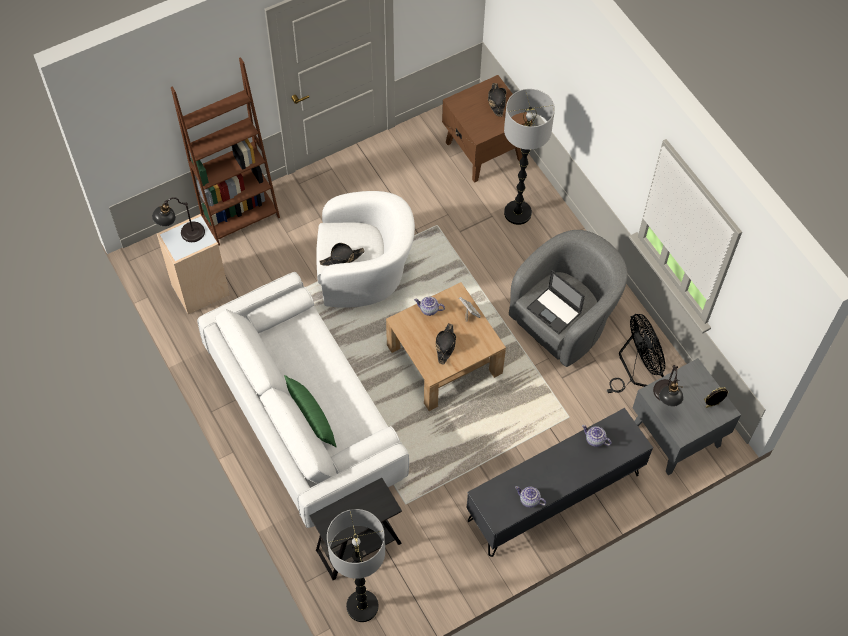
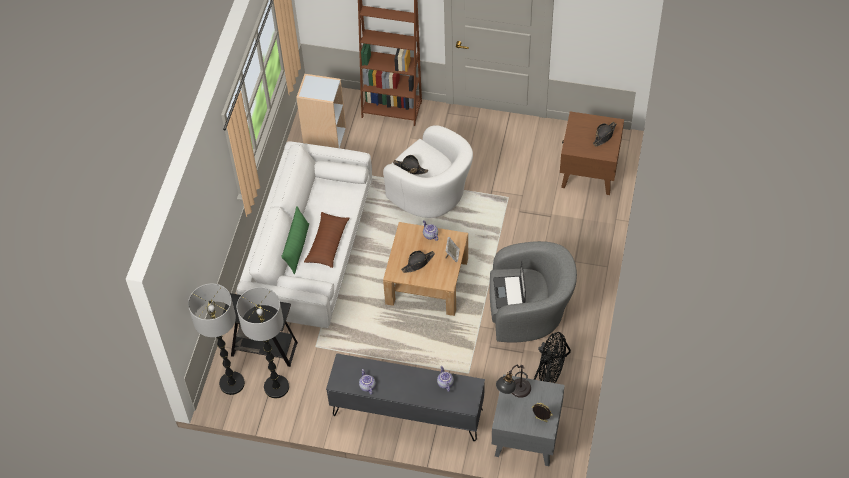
camera: 45 degrees right, 5 degrees down
grey table lamp [152,197,205,242] -> none
floor lamp [504,89,555,225] -> floor lamp moved to [237,287,289,398]
none -> brown pillow [304,212,349,268]

